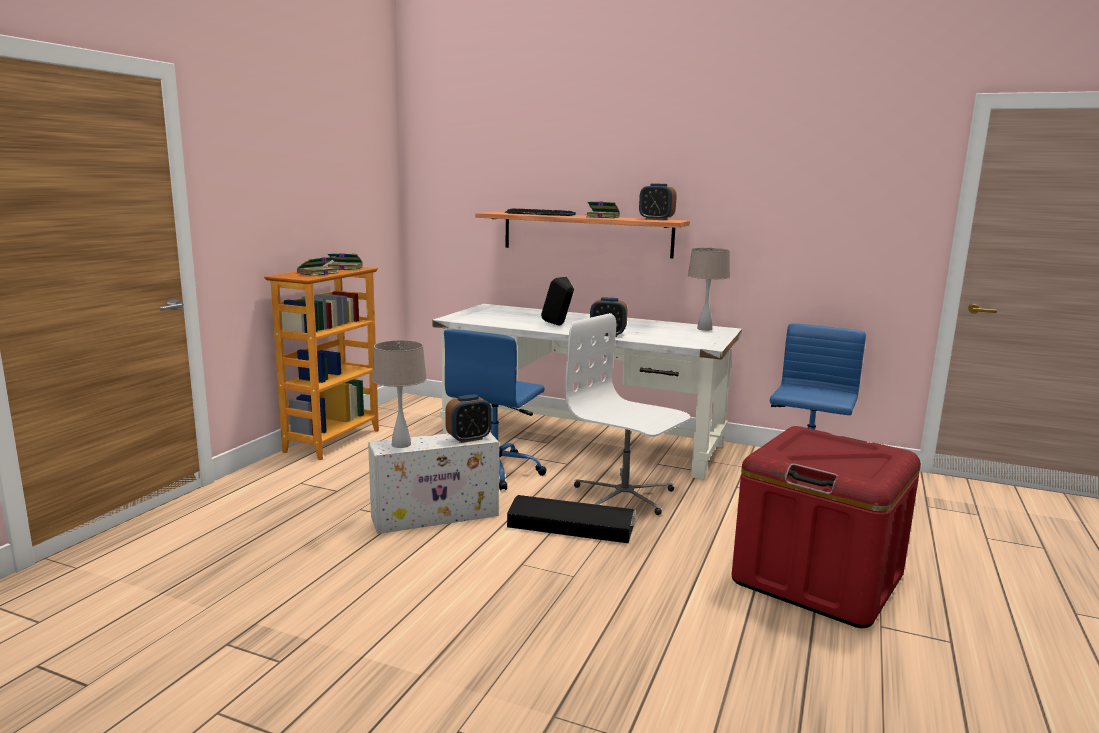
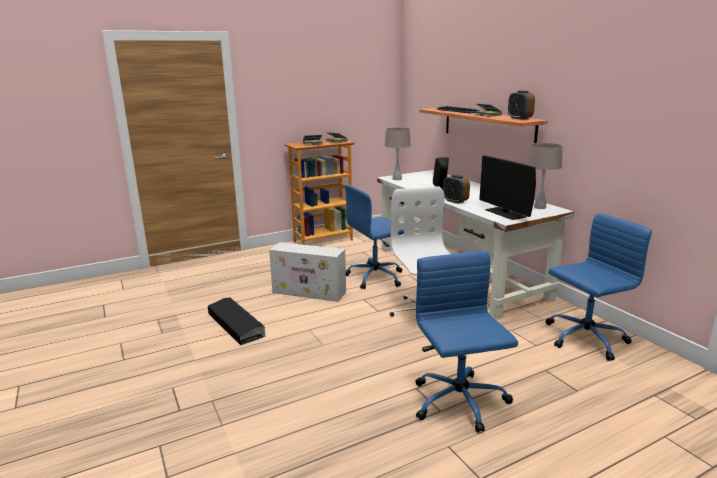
camera: 40 degrees right, 5 degrees up
beige table lamp [372,340,427,448] -> beige table lamp moved to [385,127,411,180]
alarm clock [445,394,492,443] -> none
black storage box [507,495,635,543] -> black storage box moved to [208,297,265,345]
red storage box [732,426,921,628] -> blue office chair [416,251,518,433]
none -> monitor [479,155,536,220]

